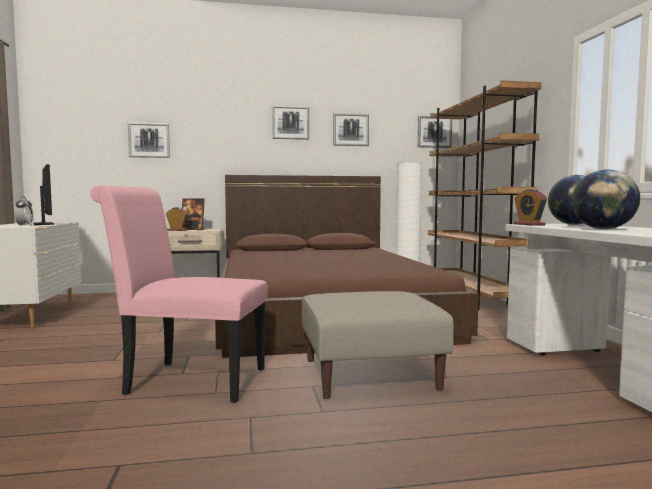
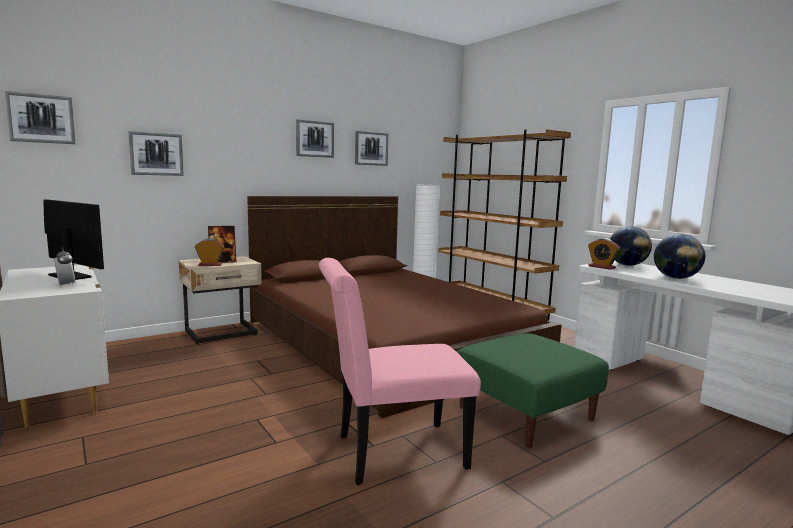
camera: 25 degrees left, 5 degrees up
beige ottoman [302,291,454,399] -> green ottoman [457,333,609,448]
picture [418,116,452,148] -> picture moved to [5,91,75,144]

